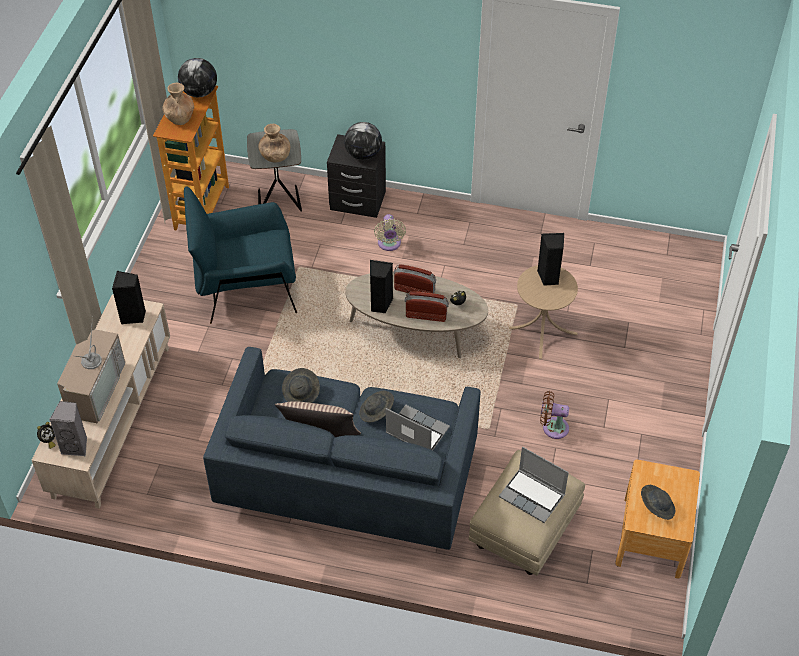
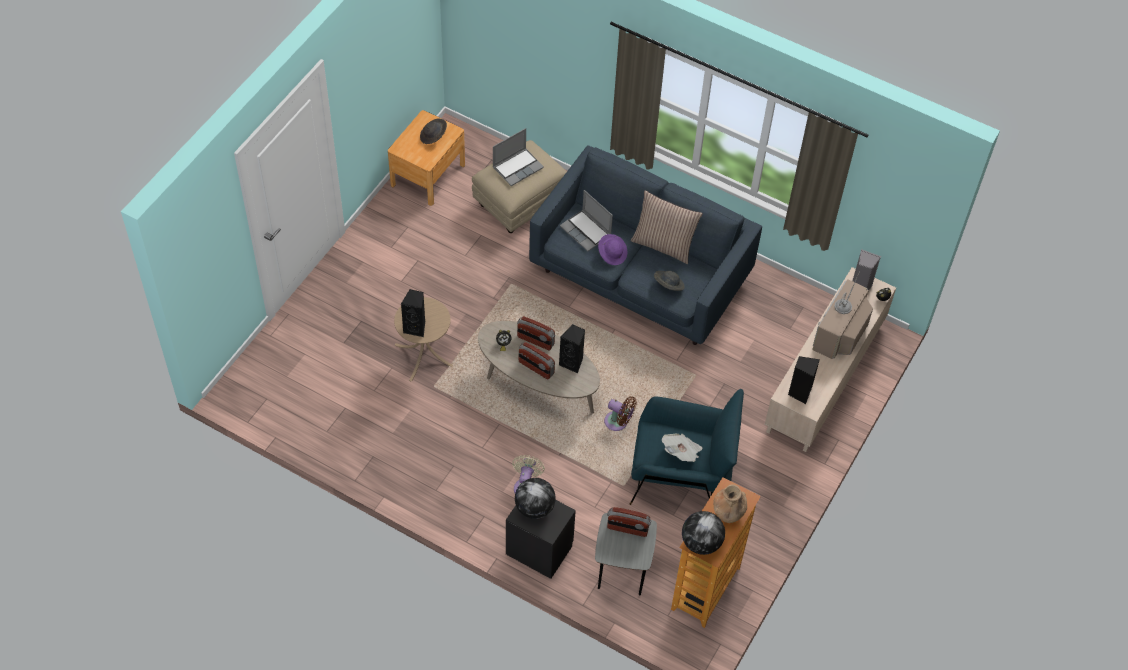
camera: 165 degrees left, 5 degrees up
brown vase [258,124,290,162] -> radio [607,507,651,537]
grey hat [359,391,394,422] -> purple hat [598,234,627,265]
laptop [499,447,569,523] -> laptop turned 90 degrees clockwise [493,128,544,186]
brown fan [540,391,569,439] -> brown fan moved to [604,396,637,431]
none -> newspaper [662,434,702,462]

